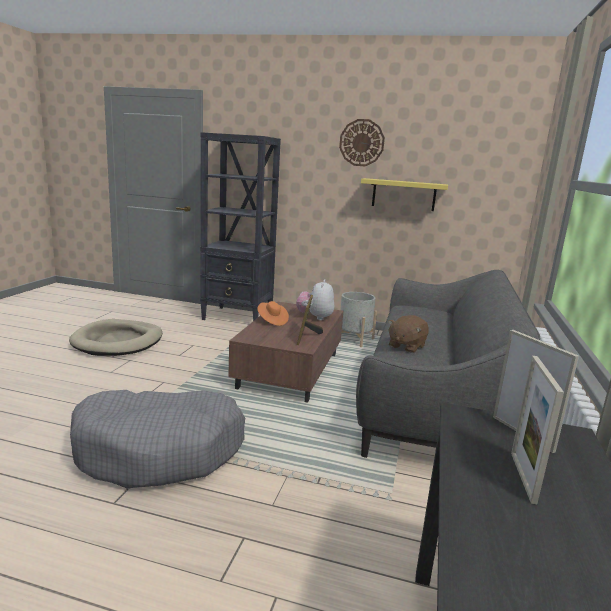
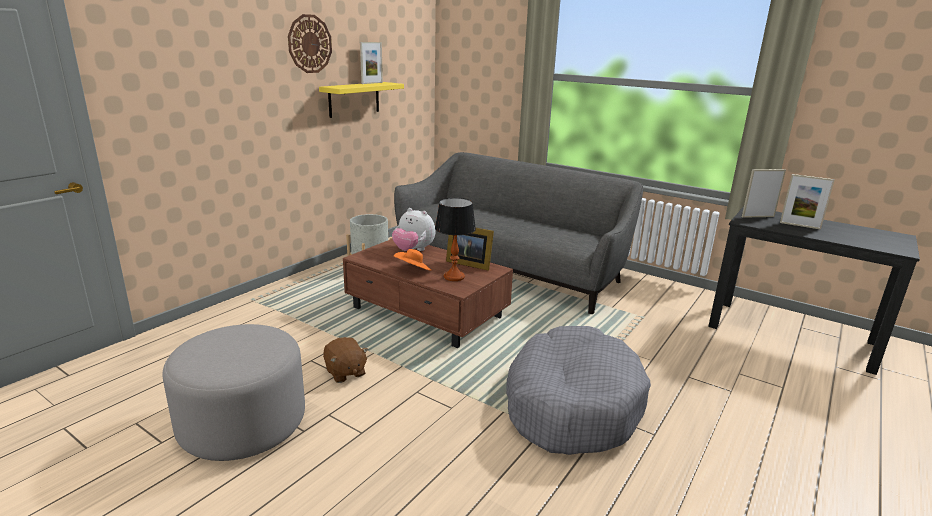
camera: 70 degrees left, 5 degrees up
beige dog bed [69,319,162,356] -> grey ottoman [162,324,305,461]
black bookcase [200,132,281,321] -> none
brown plush toy [388,315,429,353] -> brown plush toy moved to [323,337,369,383]
none -> picture frame [360,42,383,84]
none -> table lamp [435,198,476,281]

